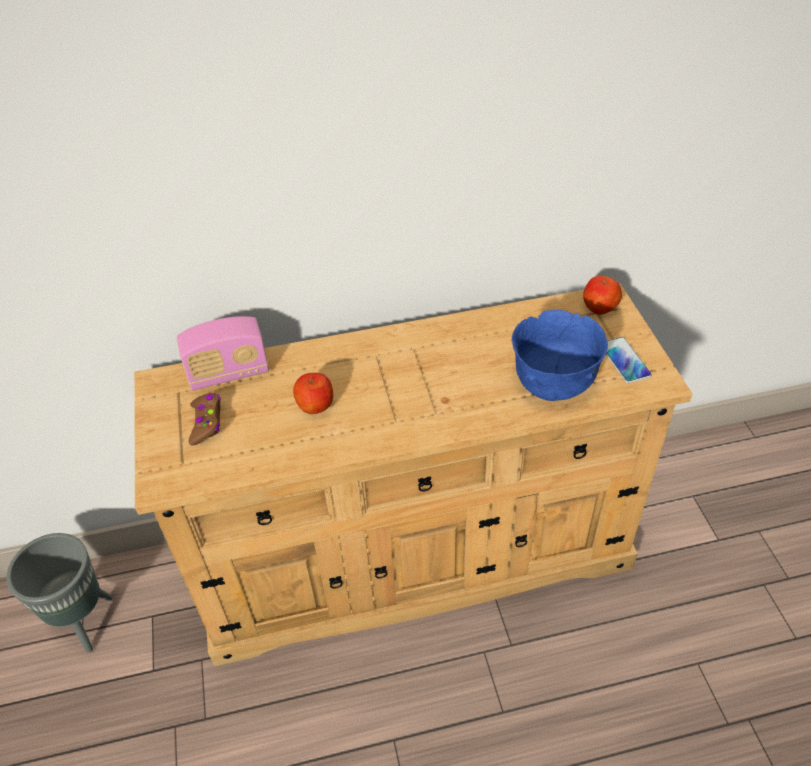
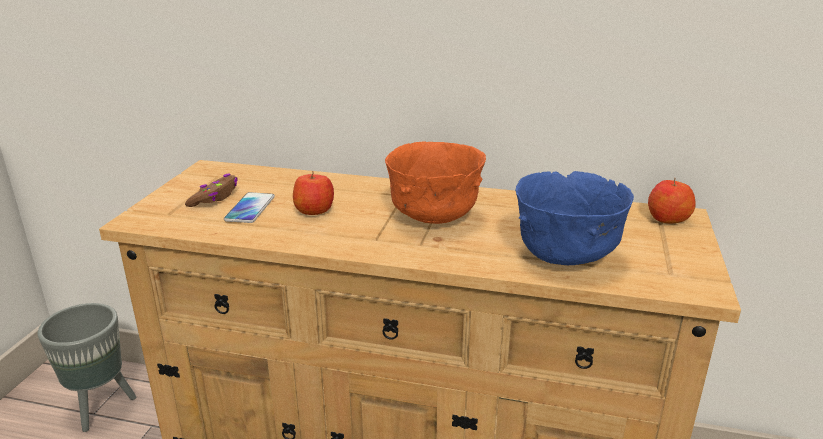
camera: 25 degrees right, 20 degrees down
radio [177,316,269,390] -> none
phone [606,337,652,383] -> phone moved to [224,192,275,223]
none -> orange bowl [385,141,486,224]

